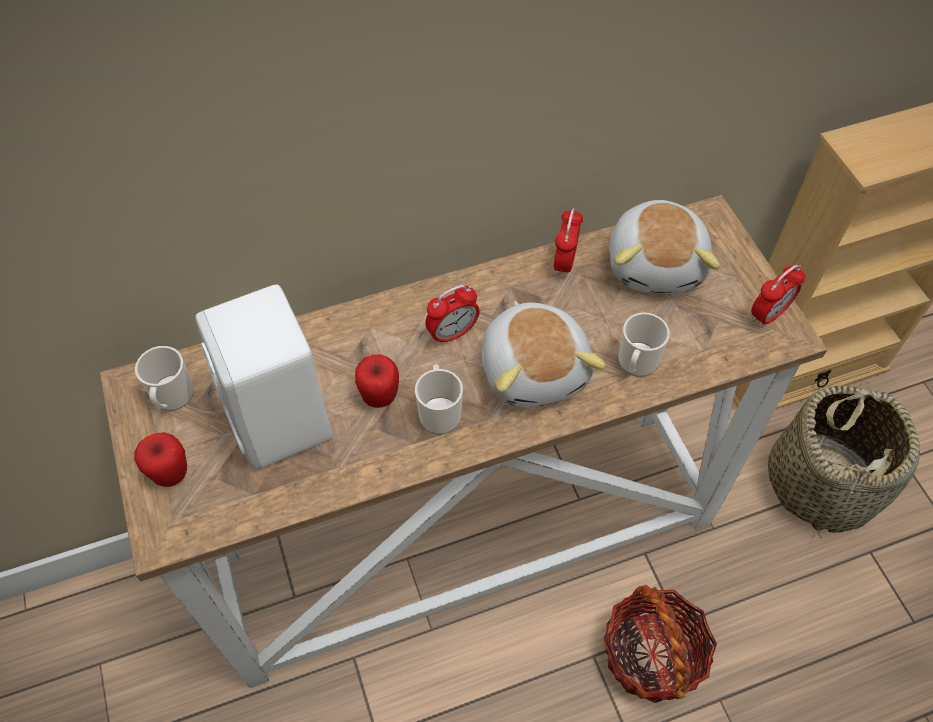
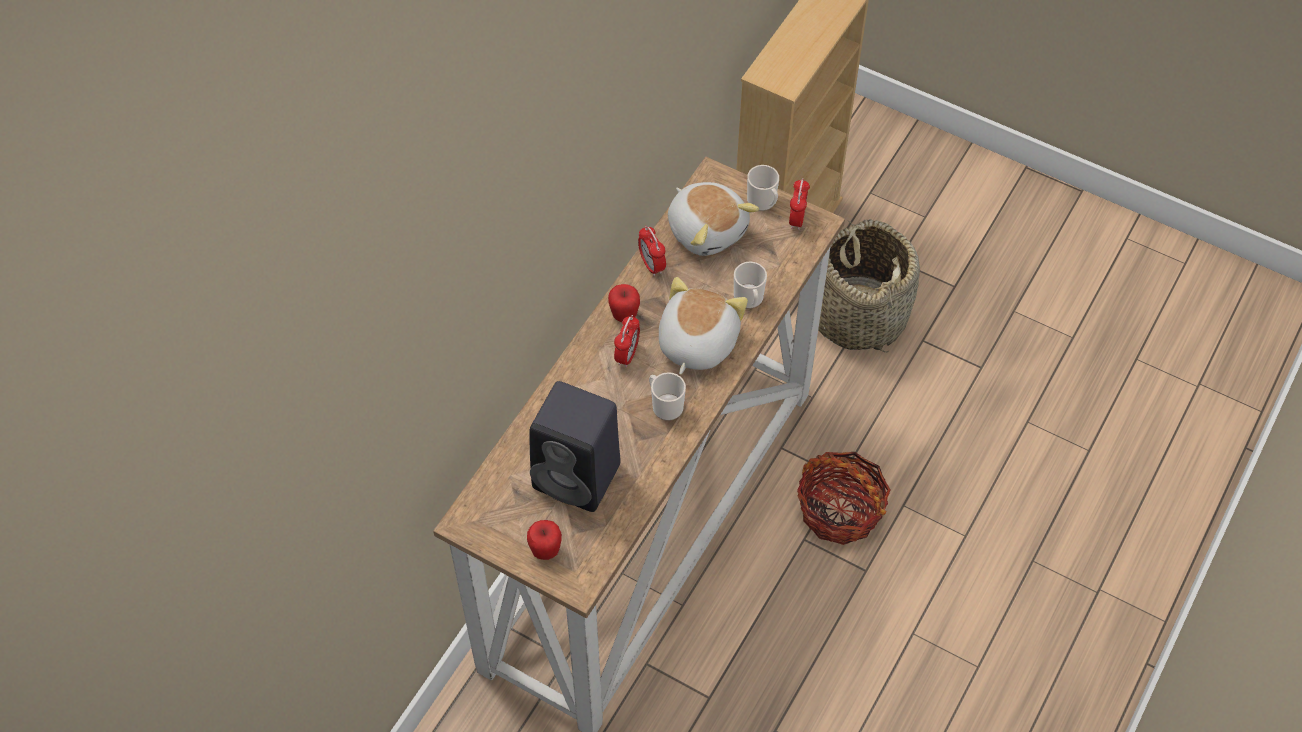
camera: 40 degrees left, 0 degrees up
mug [135,346,194,411] -> mug moved to [747,165,779,211]
white speaker [195,285,333,470] -> black speaker [529,381,621,512]
apple [355,354,399,408] -> apple moved to [608,284,640,322]
plush toy [482,301,606,408] -> plush toy turned 105 degrees counterclockwise [659,277,748,375]

